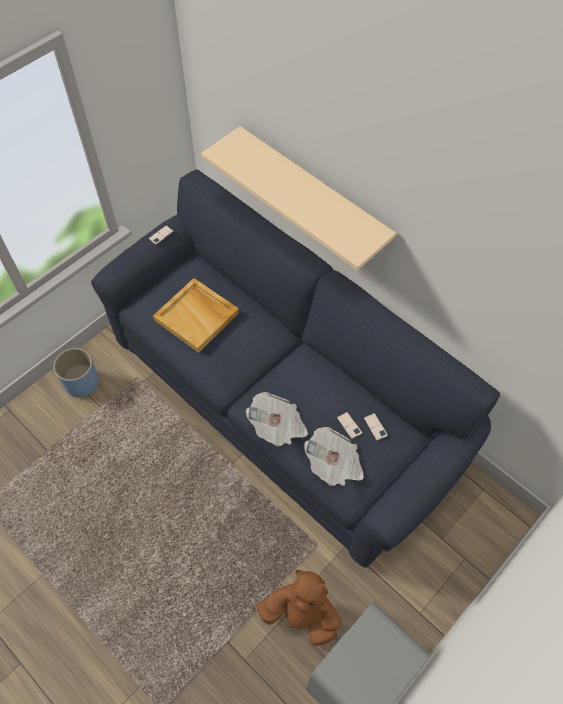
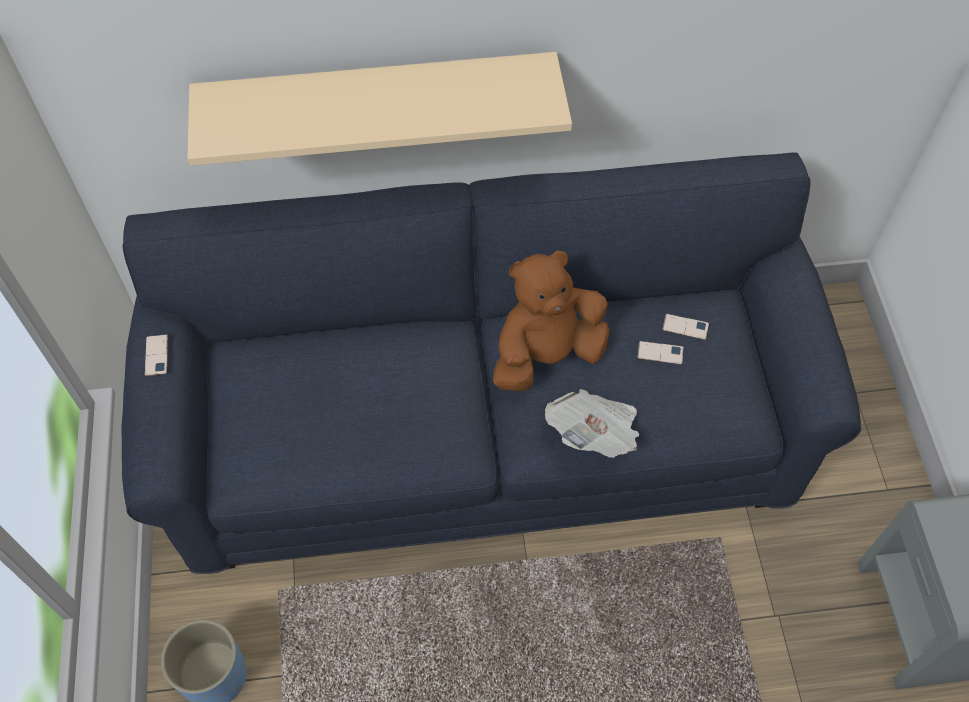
camera: 50 degrees left, 0 degrees up
beige tray [153,278,239,353] -> none
brown plush toy [256,570,341,646] -> brown plush toy moved to [493,251,610,391]
newspaper [304,427,364,486] -> none

